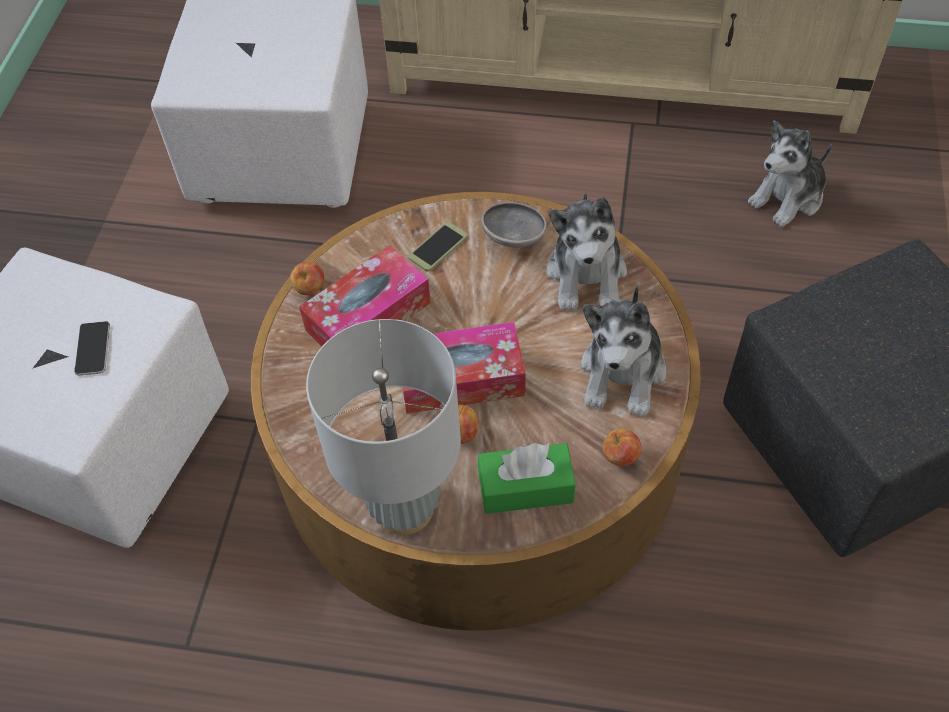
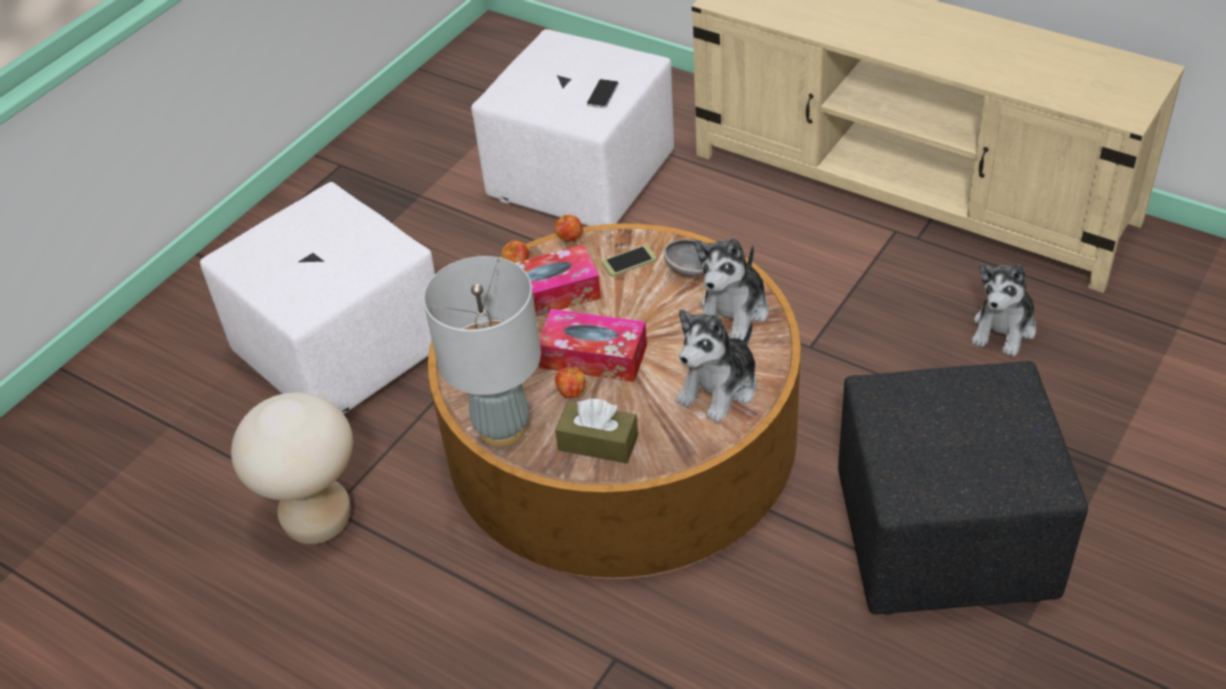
camera: 25 degrees right, 10 degrees down
phone [74,321,110,376] -> phone moved to [587,79,619,108]
green tissue box [478,443,576,514] -> brown tissue box [555,398,638,464]
apple [603,429,642,466] -> apple moved to [554,214,583,241]
plush toy [748,120,832,227] -> plush toy turned 45 degrees counterclockwise [972,263,1036,357]
none -> beige stool [231,392,353,544]

